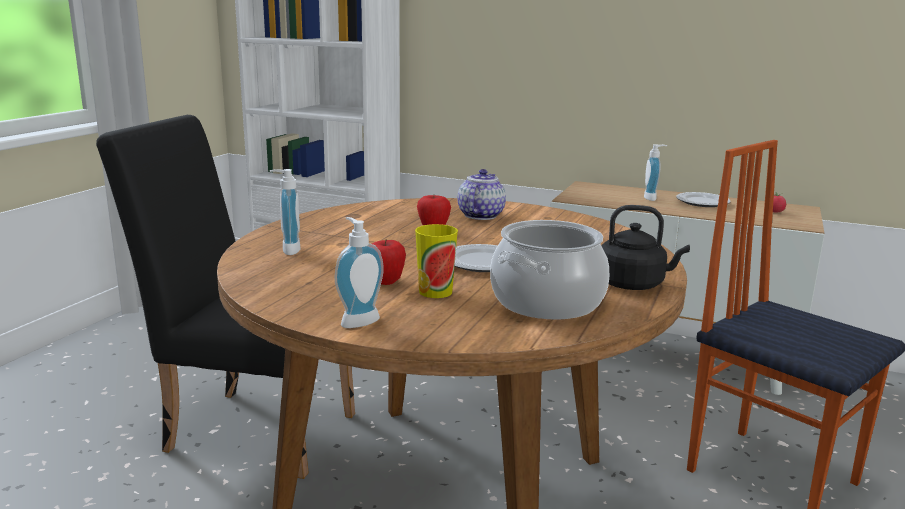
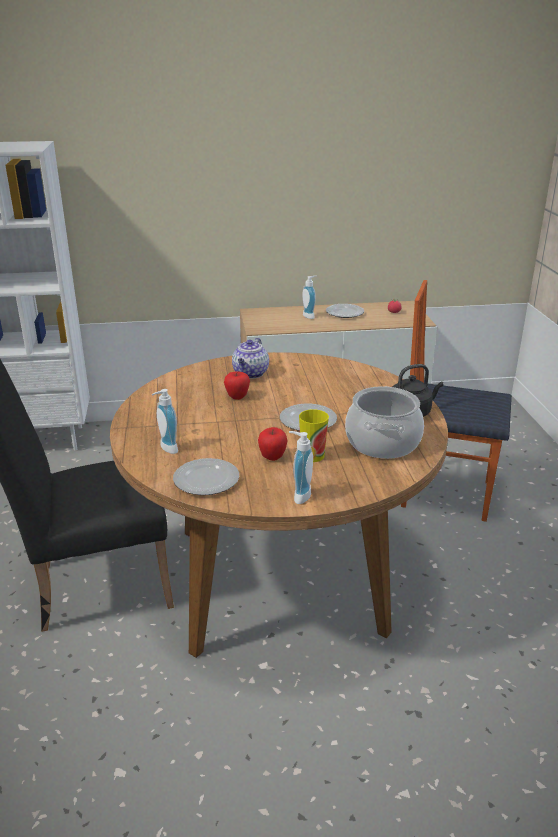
camera: 30 degrees left, 10 degrees up
teapot [457,169,506,220] -> teapot turned 150 degrees counterclockwise [232,338,269,379]
none -> plate [173,458,239,495]

